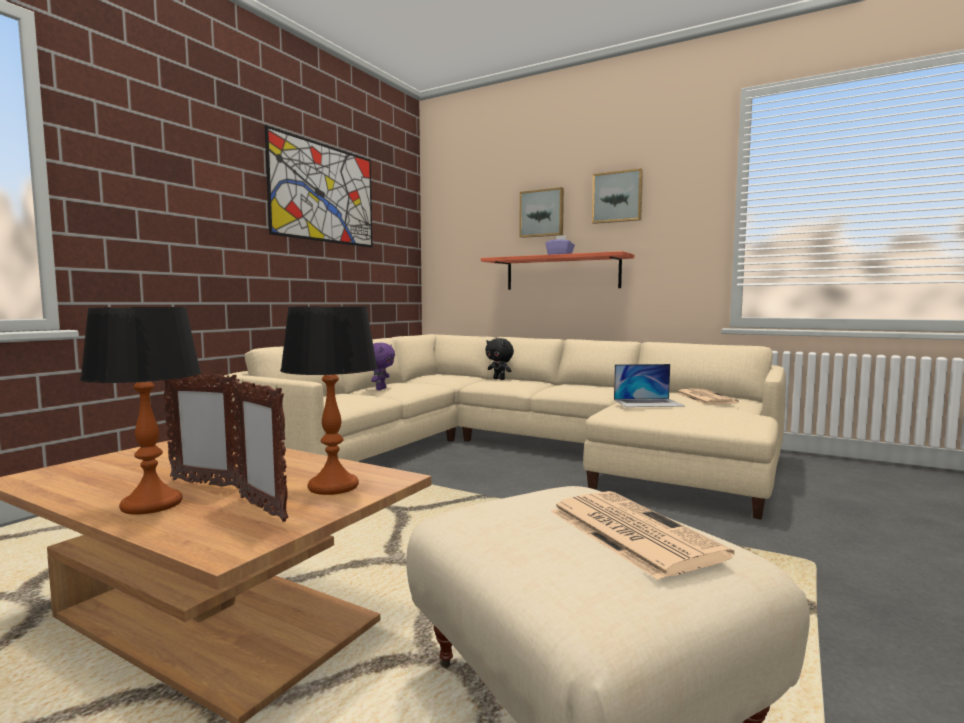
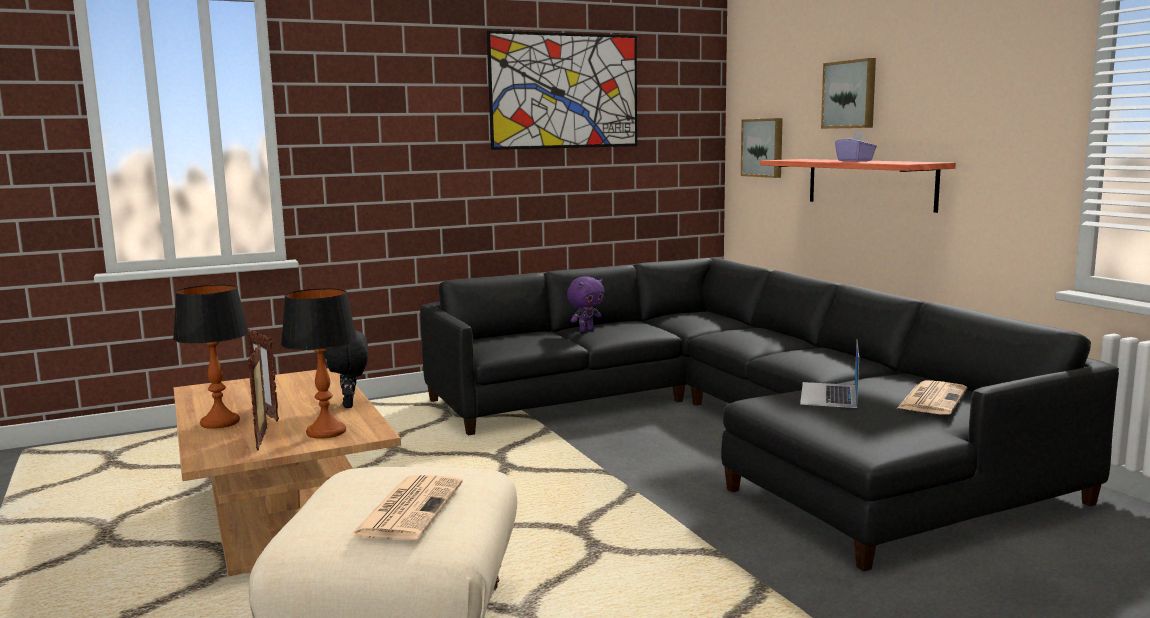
camera: 35 degrees right, 5 degrees up
beige sofa [224,334,786,520] -> black sofa [420,258,1119,571]
black plush toy [485,338,514,380] -> black plush toy moved to [324,330,368,408]
picture [592,168,643,224] -> picture moved to [741,118,783,178]
laptop [614,364,685,407] -> laptop turned 75 degrees clockwise [800,341,859,408]

